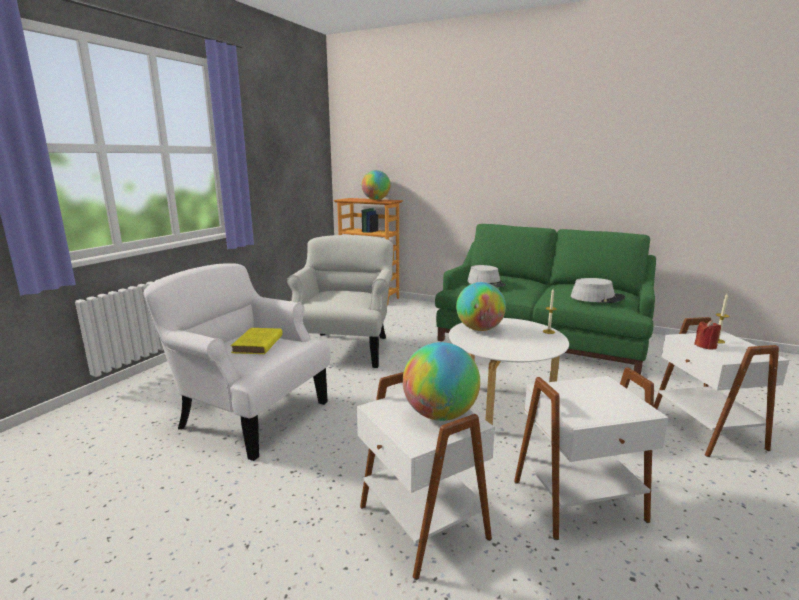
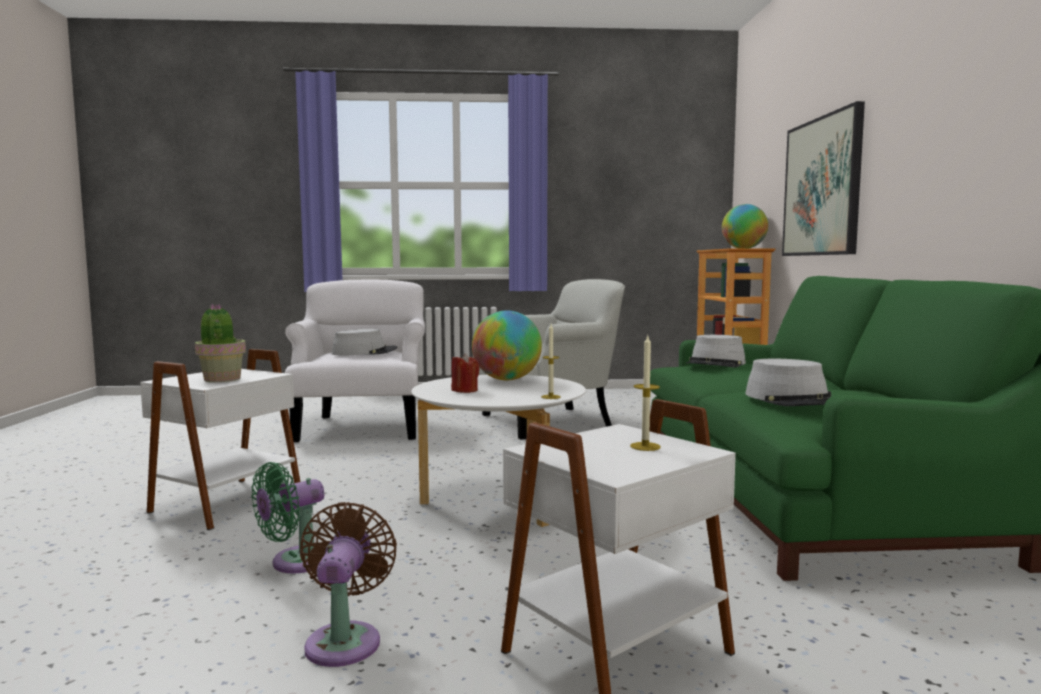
camera: 60 degrees right, 10 degrees down
yellow book [231,328,283,354] -> grey hat [332,329,398,355]
globe [403,342,480,421] -> potted plant [195,304,246,382]
white side table [514,367,668,540] -> green fan [251,462,325,573]
red candle [694,320,721,350] -> red candle moved to [451,353,479,393]
none -> brown fan [300,502,397,667]
none -> picture [782,101,865,256]

